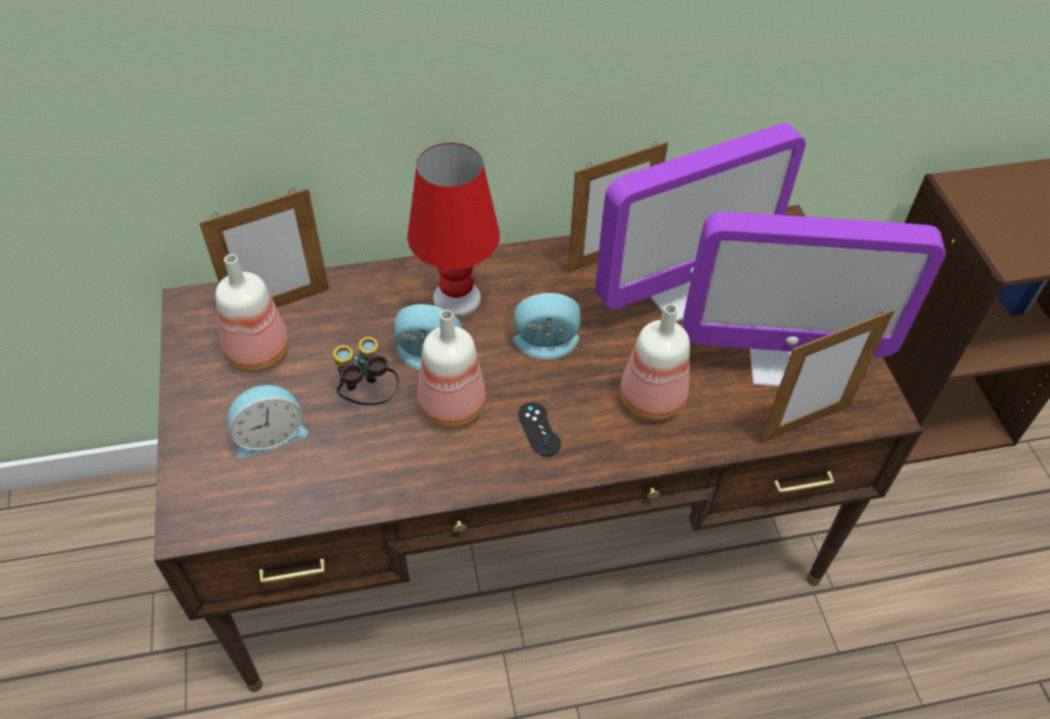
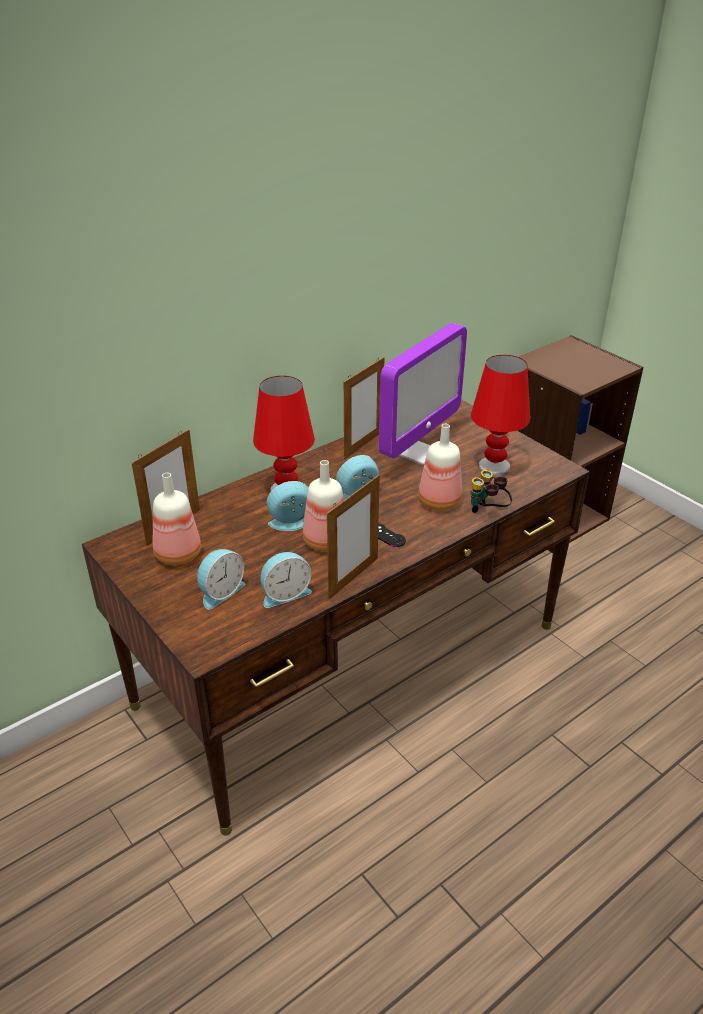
camera: 25 degrees left, 15 degrees down
binoculars [333,337,399,405] -> binoculars moved to [470,470,512,513]
monitor [683,212,946,387] -> red table lamp [471,355,530,475]
picture frame [759,309,895,444] -> picture frame moved to [327,475,380,599]
none -> alarm clock [260,552,312,608]

